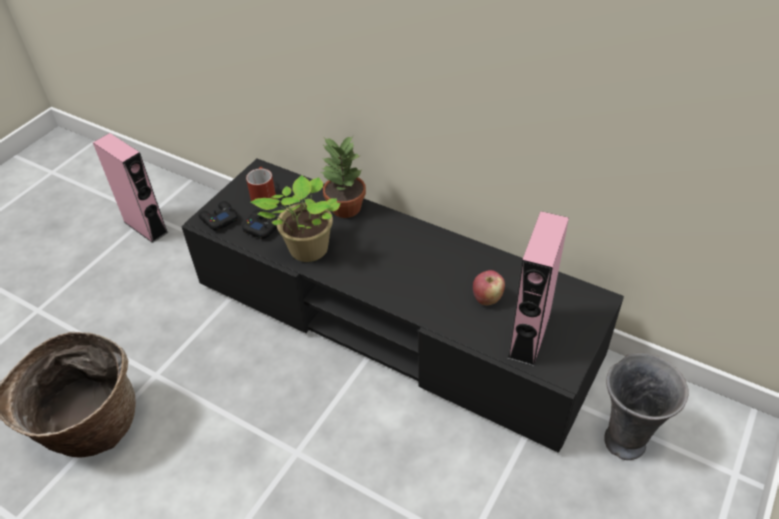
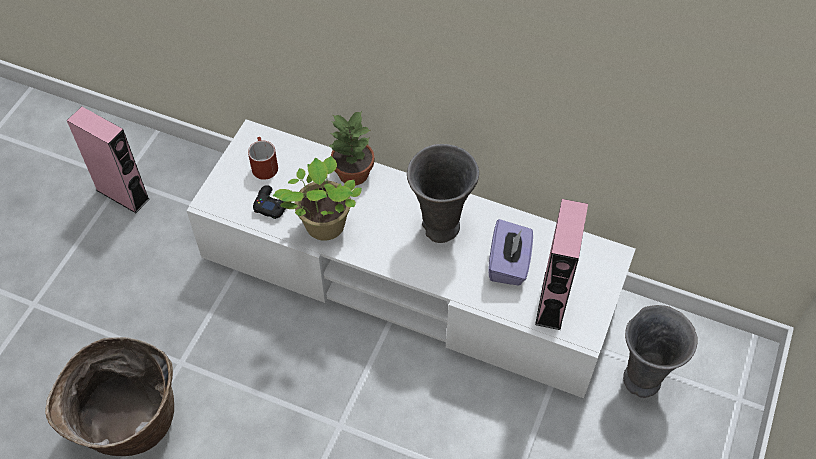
camera: 10 degrees left, 10 degrees up
black tv stand [182,159,624,453] -> white tv stand [187,119,636,398]
black game controller [199,201,238,230] -> none
apple [473,270,505,305] -> purple tissue box [488,219,533,286]
none -> grey vase [407,144,479,243]

